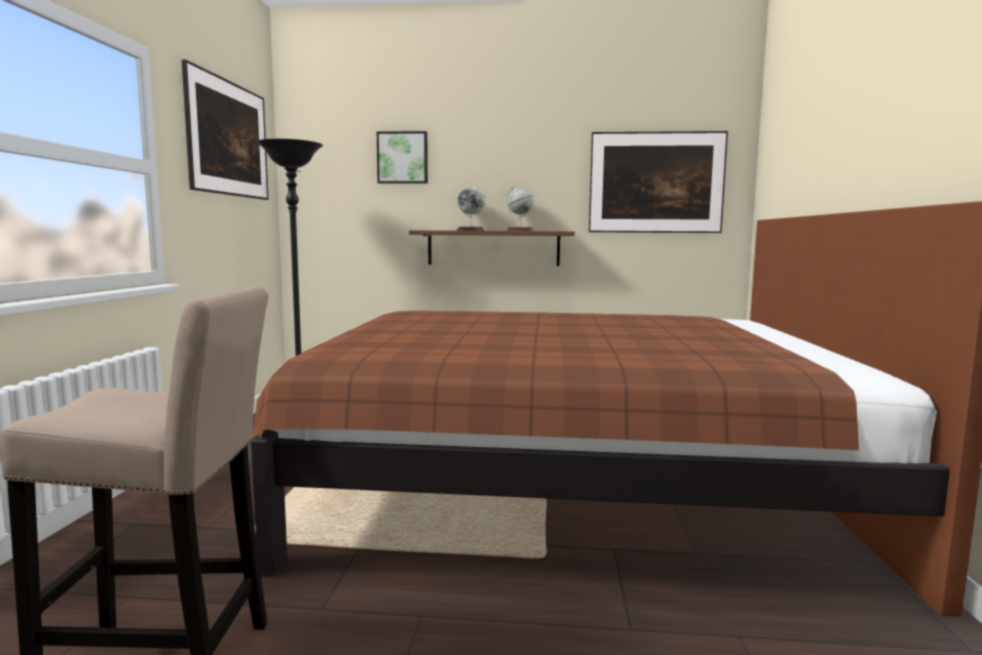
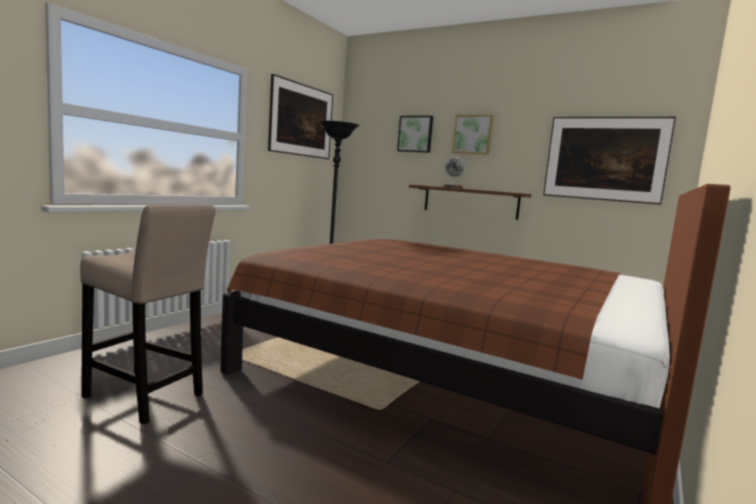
camera: 25 degrees right, 0 degrees up
globe [505,186,534,231] -> none
none -> picture [452,115,493,154]

